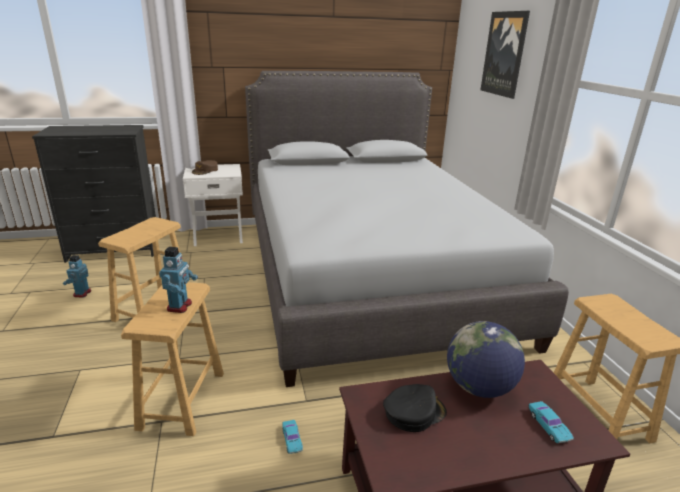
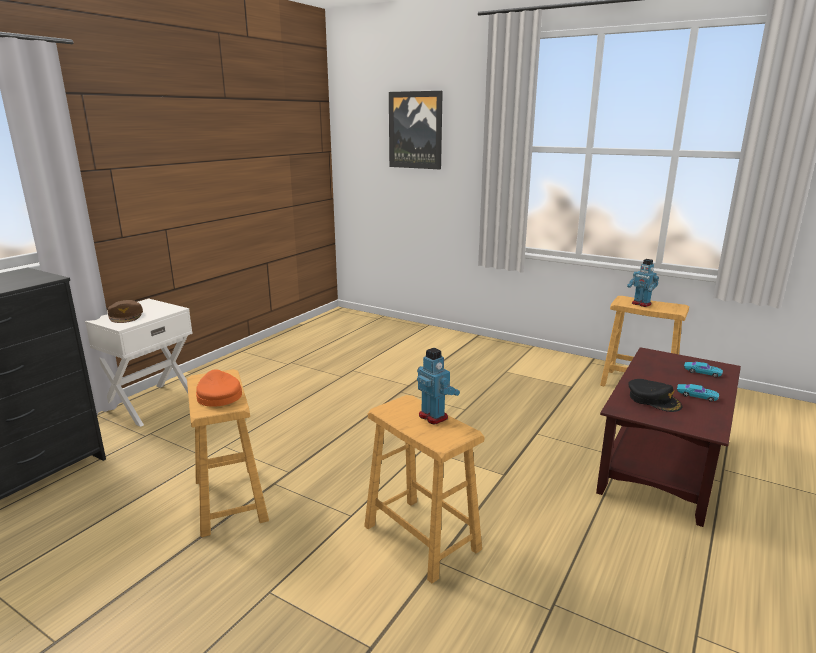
camera: 45 degrees left, 5 degrees down
toy robot [63,255,91,298] -> toy robot moved to [627,259,659,307]
grey bed [245,71,569,387] -> none
turquoise toy car [282,420,303,454] -> turquoise toy car moved to [677,384,719,402]
black cap [383,384,447,432] -> black cap turned 120 degrees clockwise [628,379,682,412]
globe [447,321,525,398] -> none
none -> orange cap [196,369,242,407]

